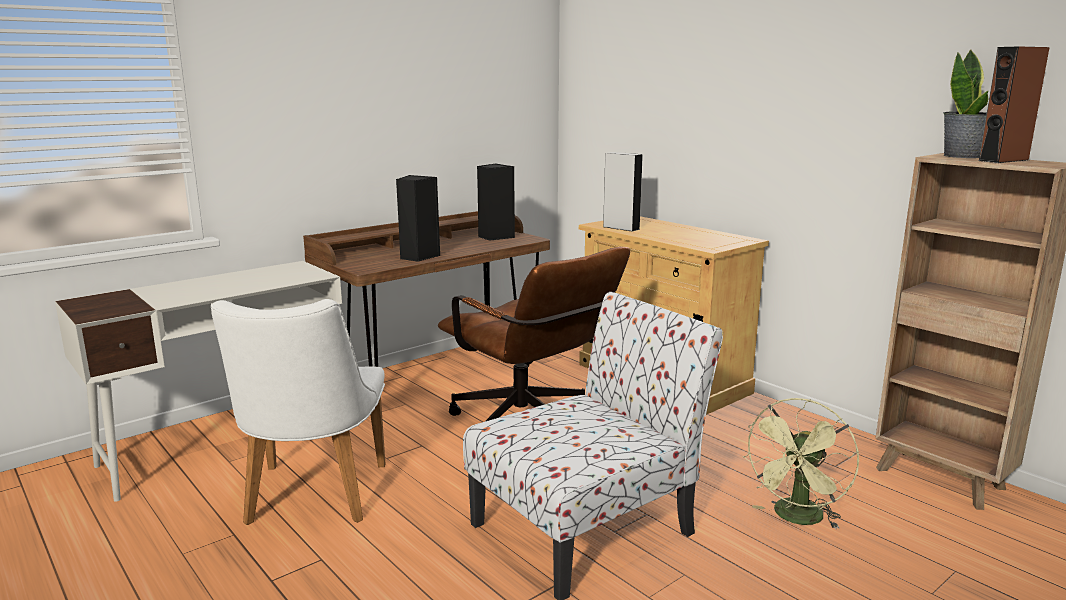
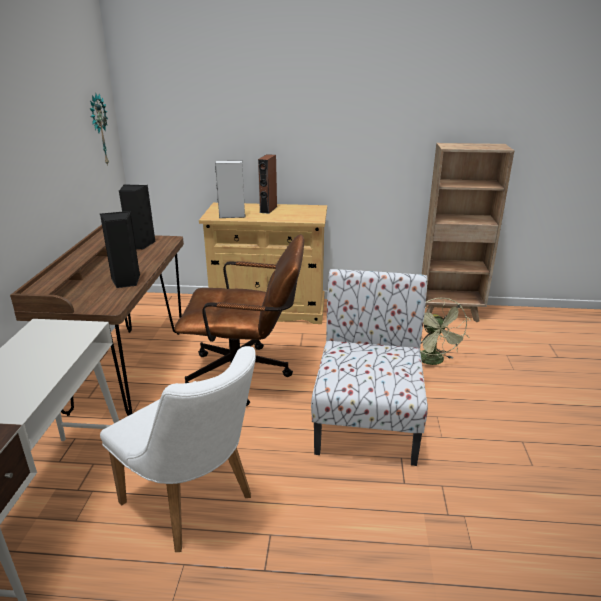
camera: 45 degrees left, 10 degrees up
potted plant [943,49,989,158] -> none
brown speaker [979,47,1050,163] -> brown speaker moved to [258,154,277,214]
none -> wall clock [90,94,109,166]

